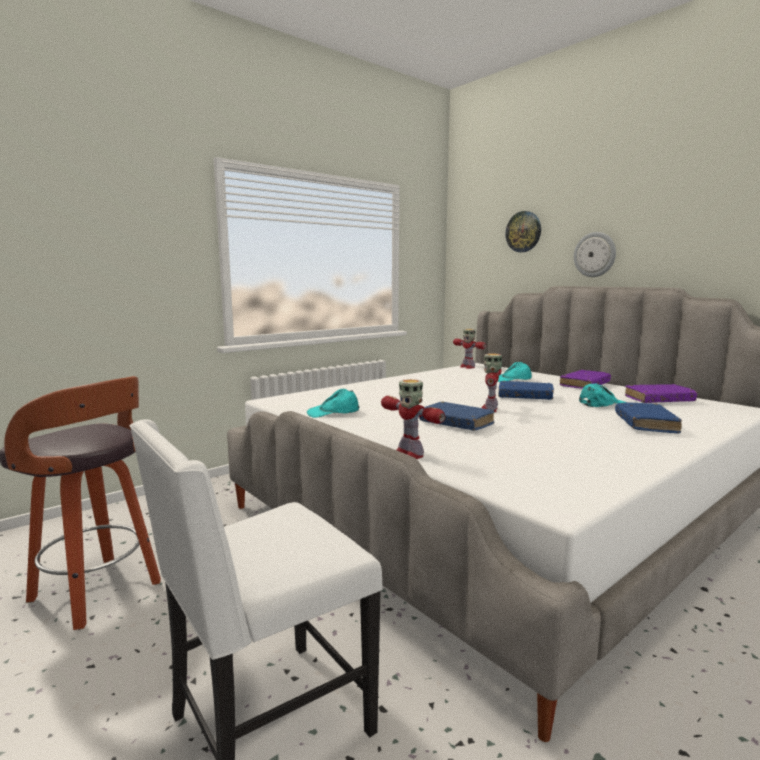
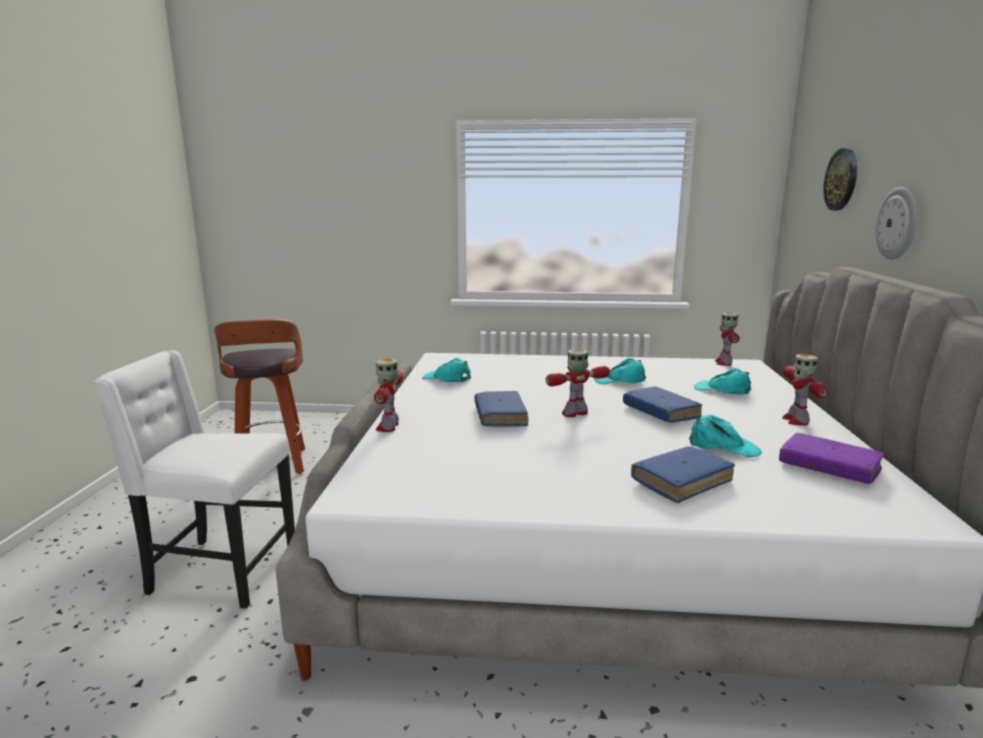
camera: 45 degrees right, 5 degrees up
purple book [560,370,611,389] -> toy robot [782,354,828,426]
none -> turquoise cap [594,358,646,384]

